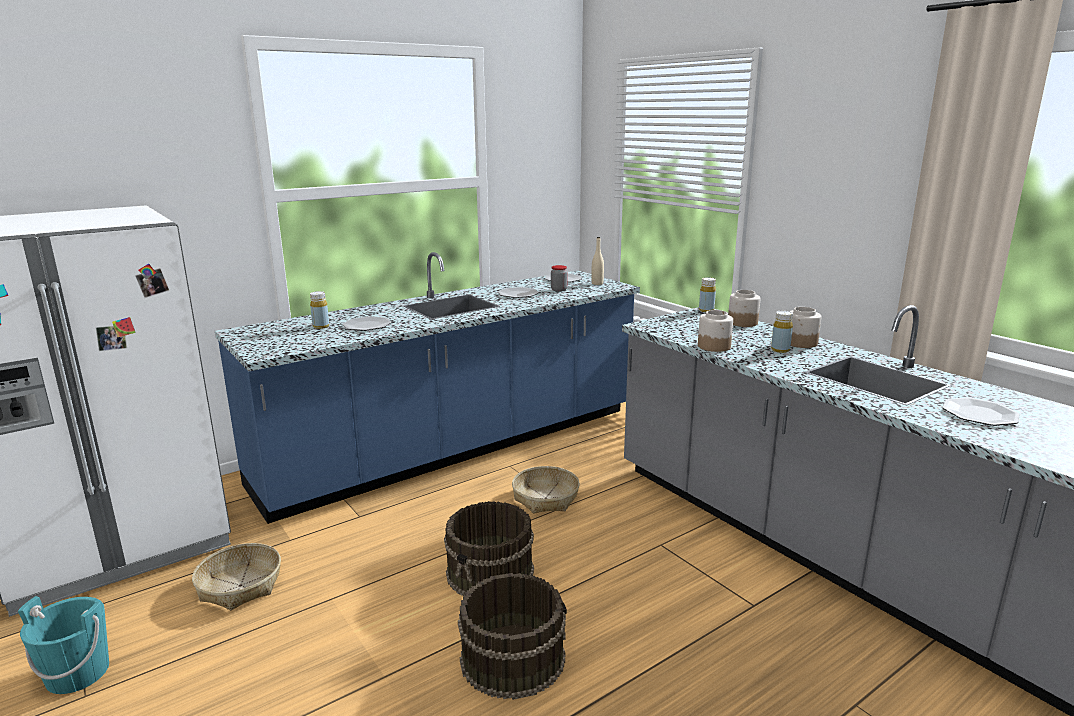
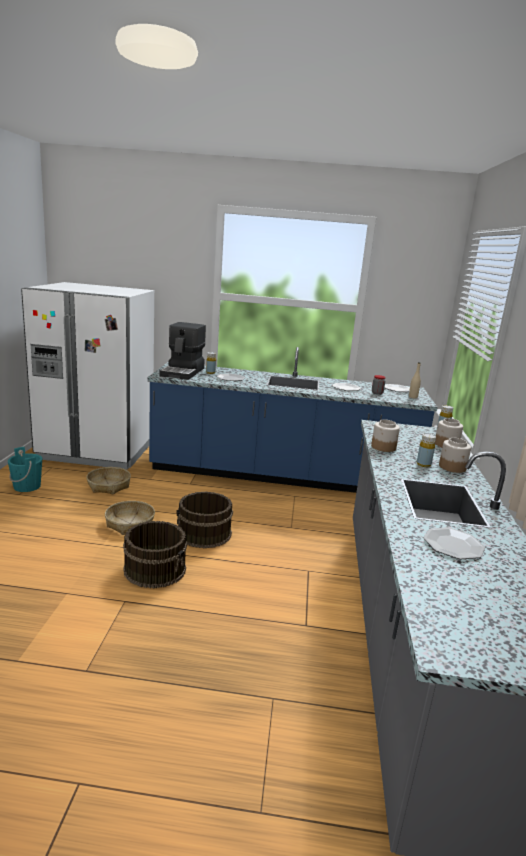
camera: 40 degrees right, 0 degrees up
basket [512,466,580,514] -> basket moved to [105,501,155,535]
none -> coffee machine [159,322,206,380]

